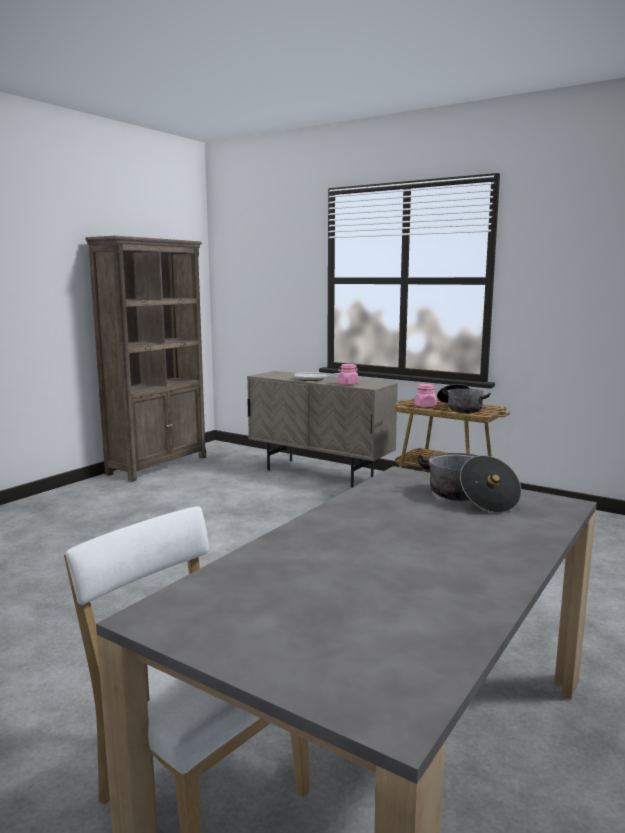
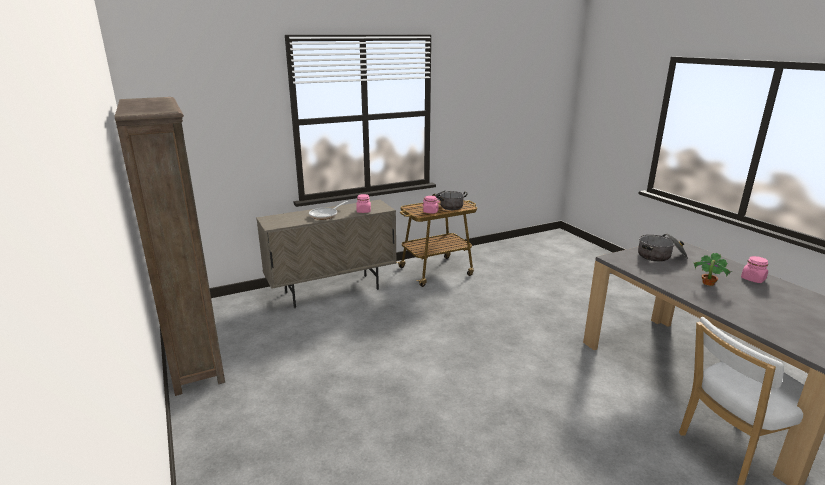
camera: 60 degrees left, 10 degrees up
none -> potted plant [693,253,732,286]
none -> pink jar [741,256,768,283]

